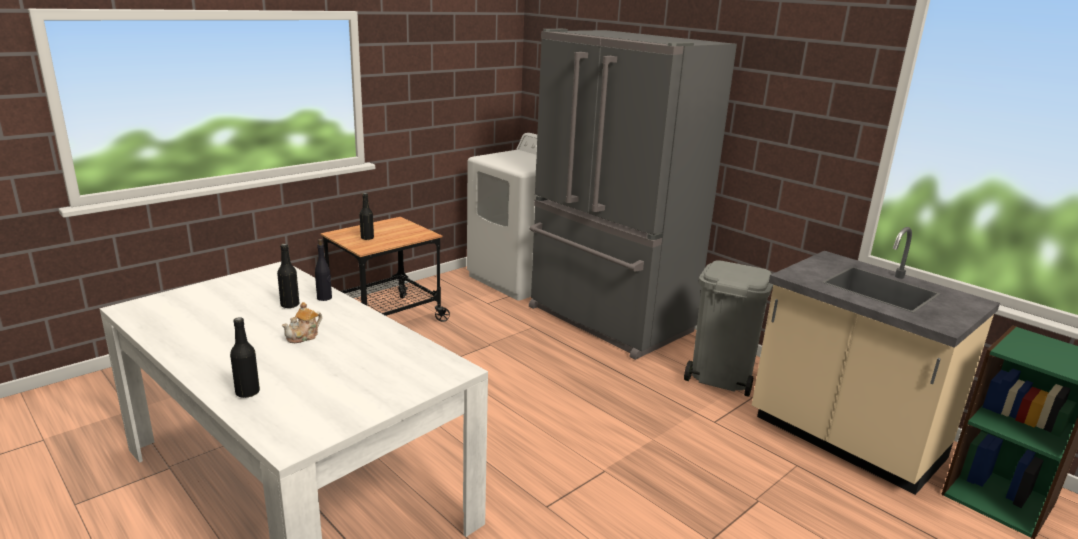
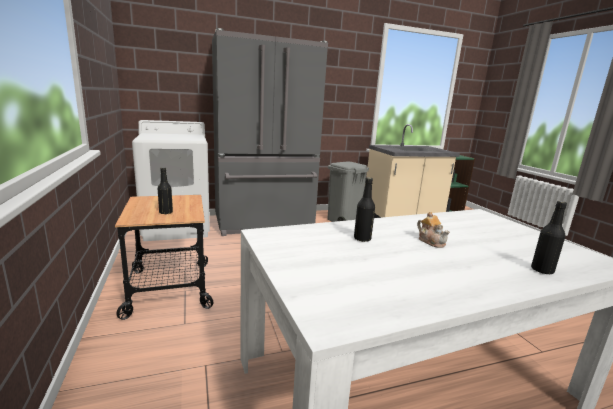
camera: 65 degrees left, 5 degrees down
black bottle [315,239,332,301] -> none

